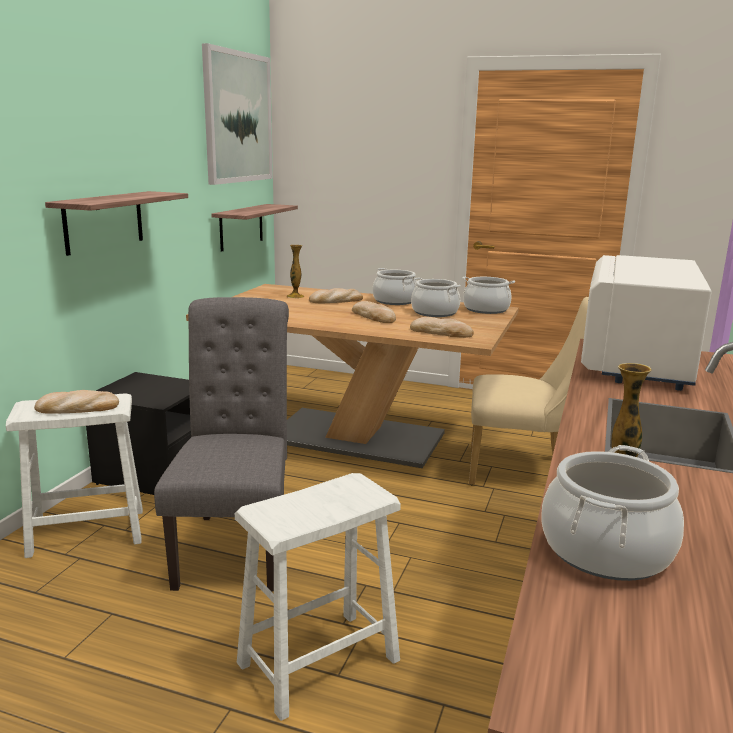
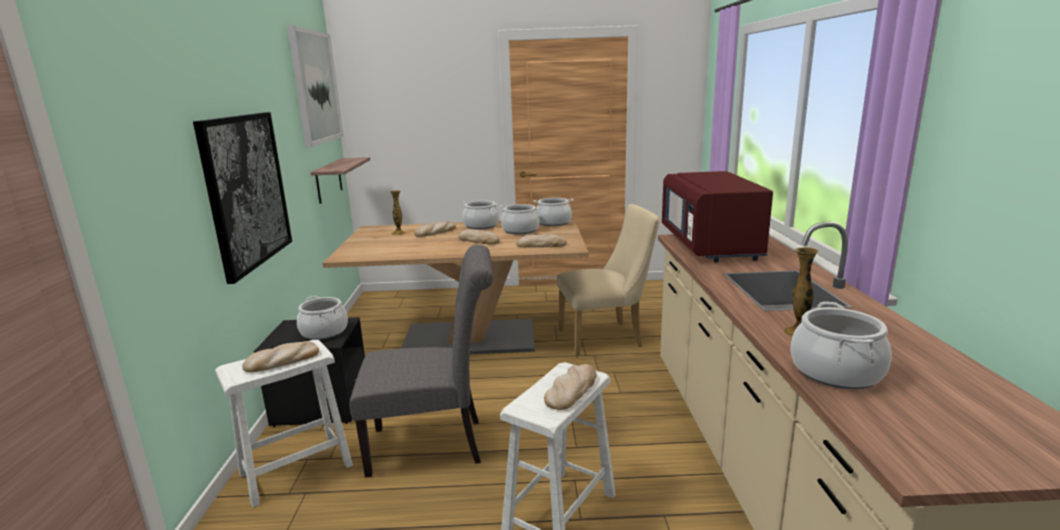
camera: 20 degrees left, 0 degrees up
shelf [45,191,188,256] -> picture [193,112,292,284]
grey chair [154,297,289,592] -> grey chair turned 105 degrees clockwise [349,245,494,477]
white microwave [581,255,712,391] -> red microwave [662,171,773,262]
none -> cooking pot [297,296,348,340]
none -> bread [544,364,597,410]

